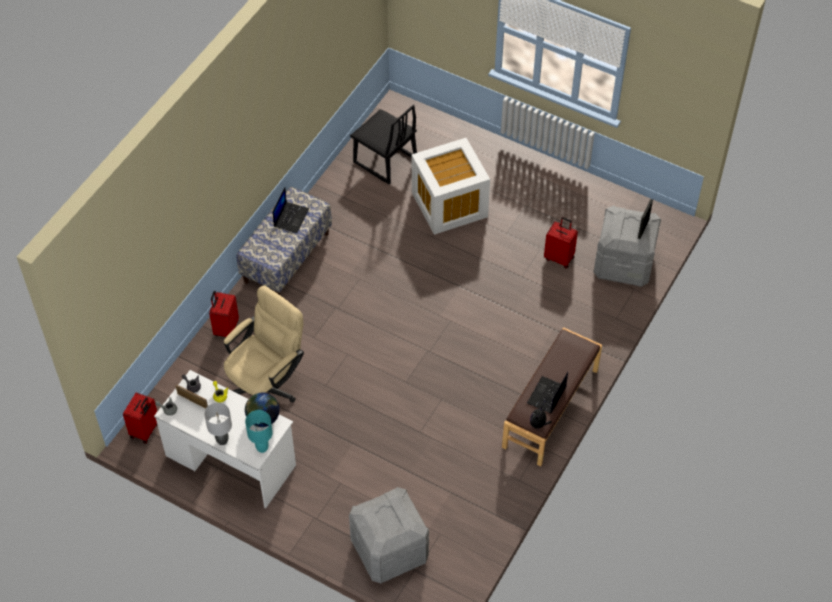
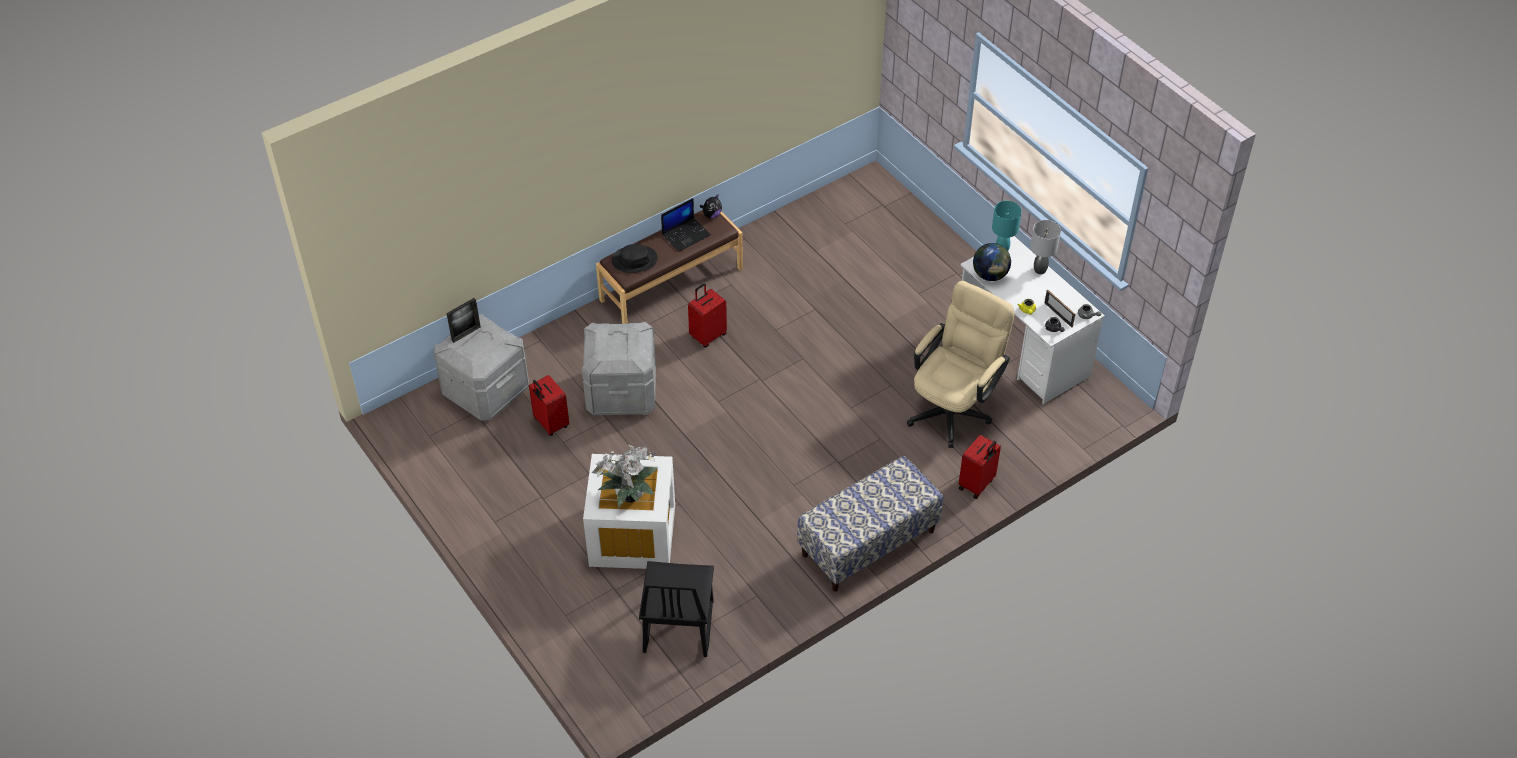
camera: 155 degrees left, 5 degrees down
red suitcase [123,392,157,444] -> red suitcase moved to [688,283,727,347]
beige office chair [224,285,304,403] -> beige office chair turned 150 degrees clockwise [907,281,1014,448]
laptop [272,187,309,233] -> none
grey storage box [349,487,429,583] -> grey storage box moved to [582,322,656,416]
black chair [350,105,417,184] -> black chair turned 150 degrees counterclockwise [639,561,714,657]
none -> potted plant [592,445,657,508]
none -> black hat [612,244,658,273]

